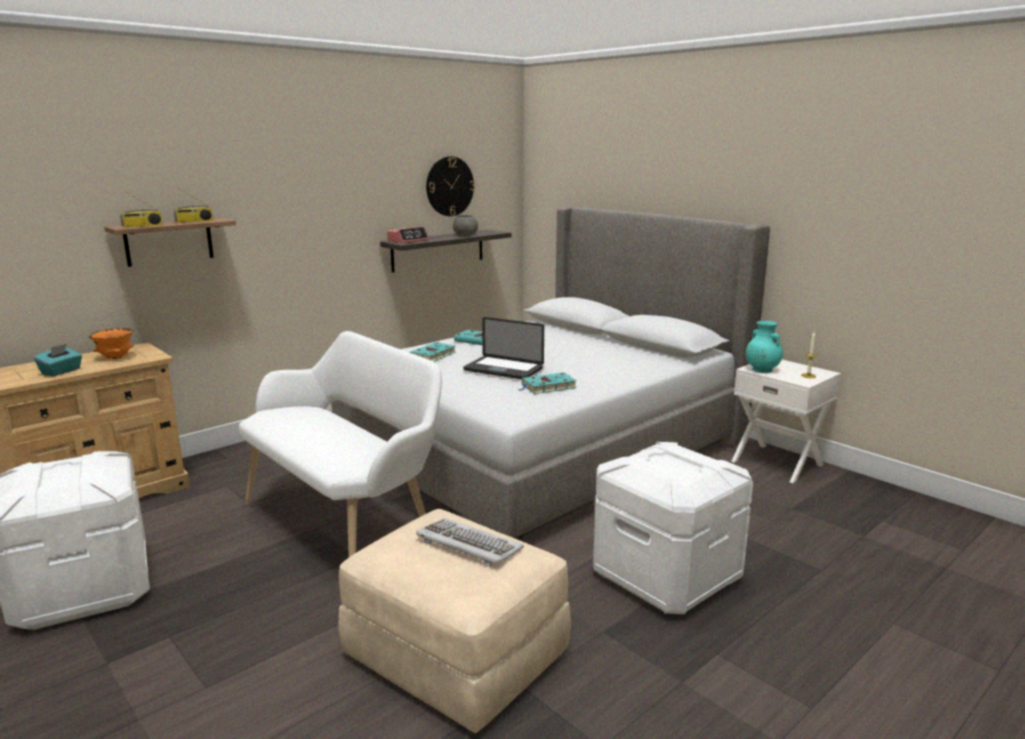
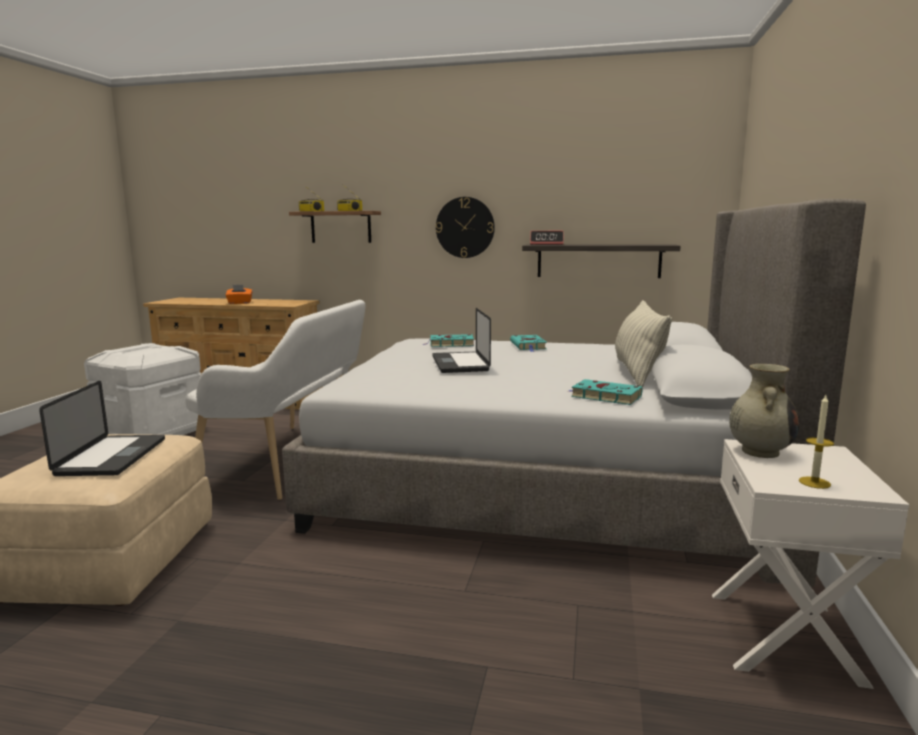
camera: 55 degrees right, 5 degrees down
turquoise tissue box [34,344,82,376] -> orange tissue box [225,285,252,304]
orange bowl [89,328,134,359] -> none
keyboard [416,518,524,567] -> laptop [39,381,165,476]
wall clock [426,156,475,216] -> wall clock moved to [436,197,495,258]
grey bowl [453,215,478,236] -> none
turquoise book [518,372,577,394] -> turquoise book moved to [569,379,642,405]
white storage box [593,442,753,614] -> none
turquoise vase [746,321,783,373] -> beige vase [729,364,799,458]
none -> pillow [615,300,672,387]

